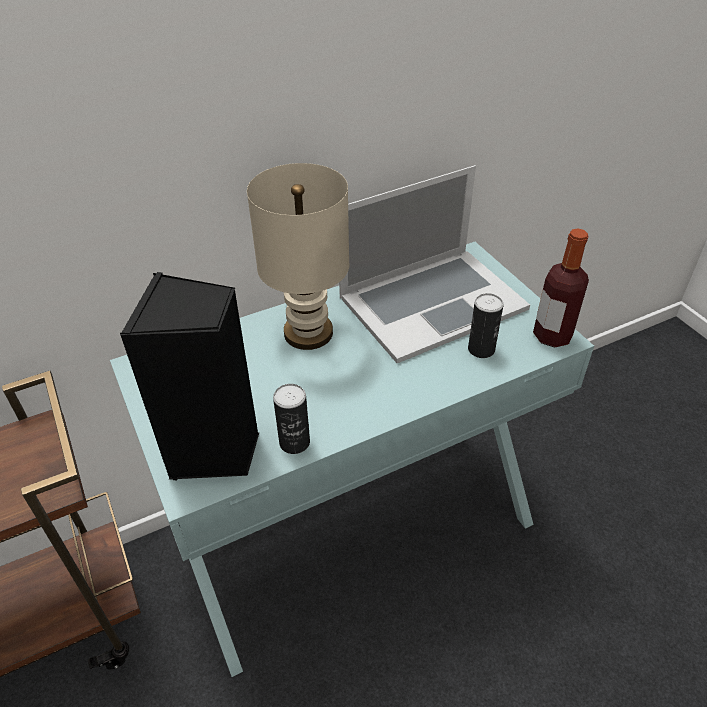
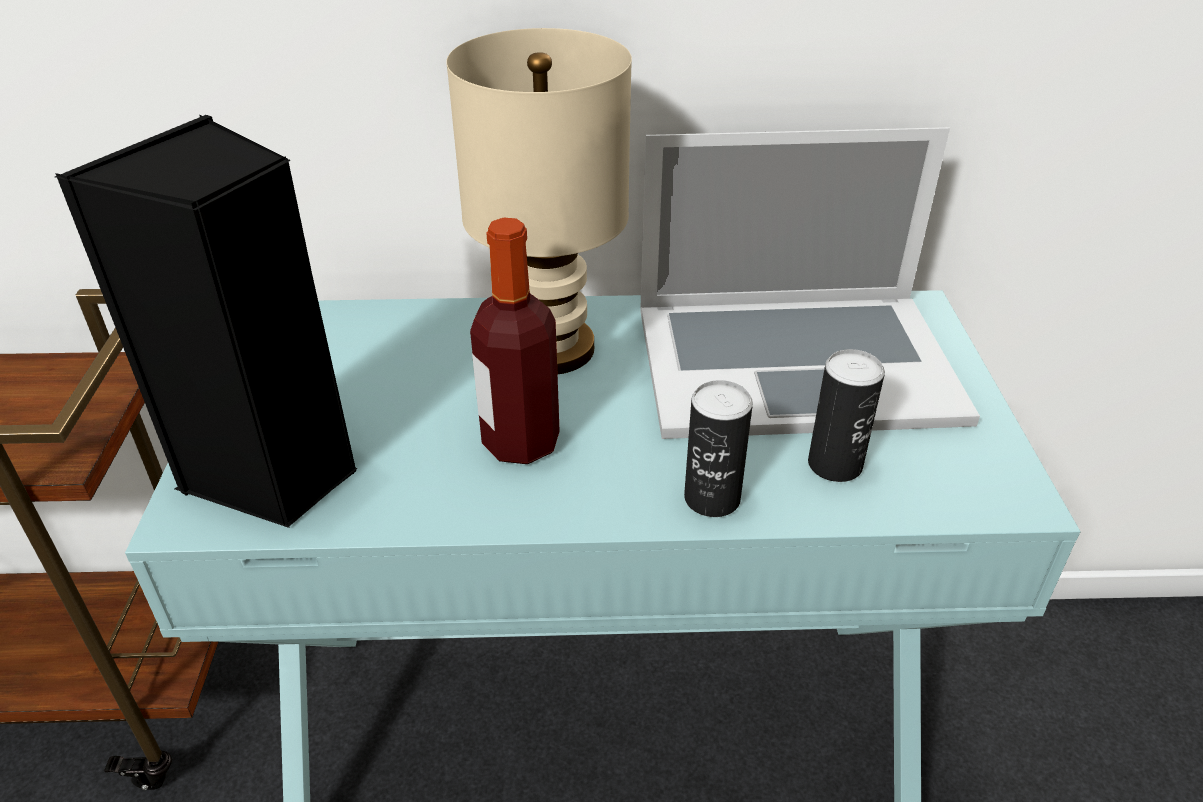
camera: 25 degrees right, 5 degrees down
can [273,384,310,454] -> can moved to [684,380,753,517]
bottle [533,228,589,348] -> bottle moved to [470,218,560,464]

